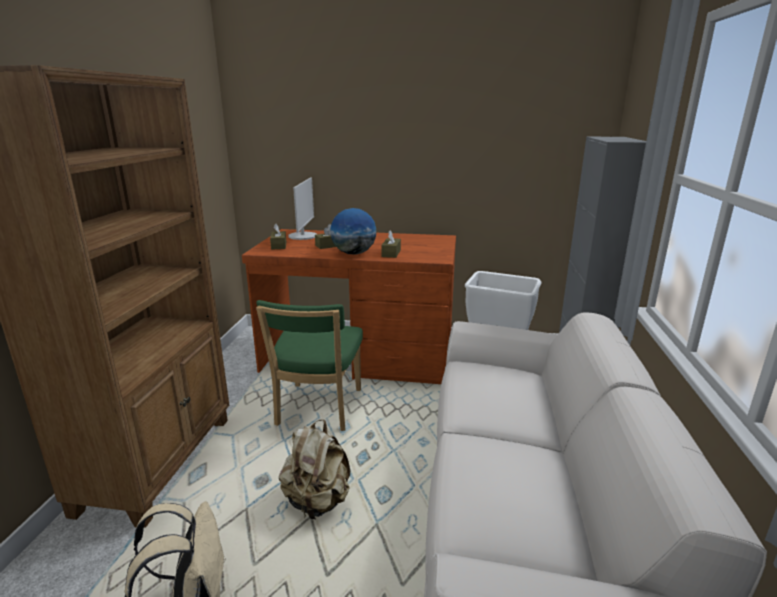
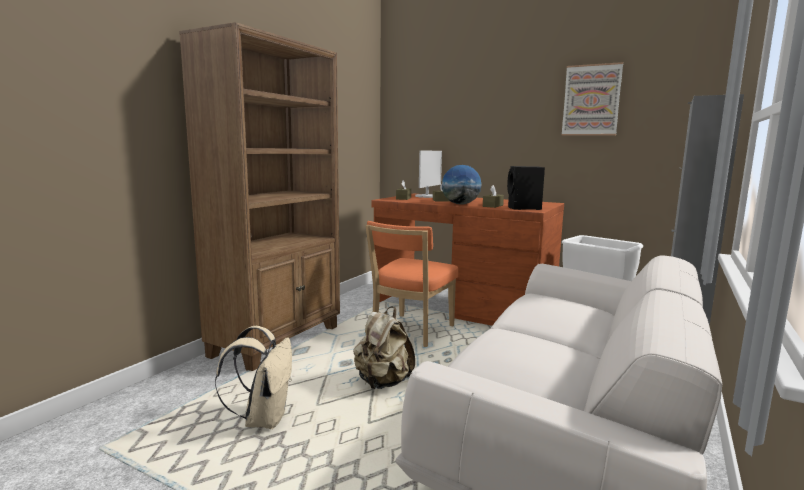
camera: 20 degrees right, 10 degrees down
green chair [256,300,363,431] -> orange chair [365,221,459,347]
none -> black speaker [507,166,545,210]
none -> picture [562,62,623,135]

